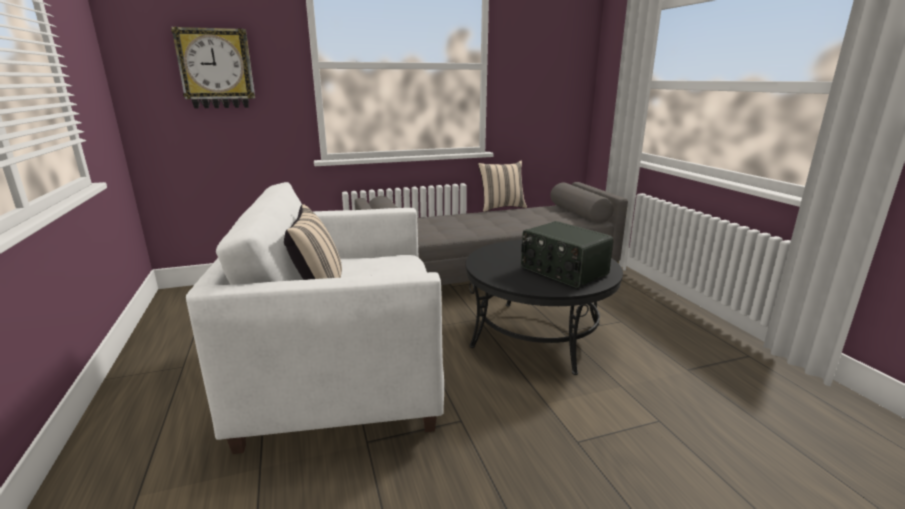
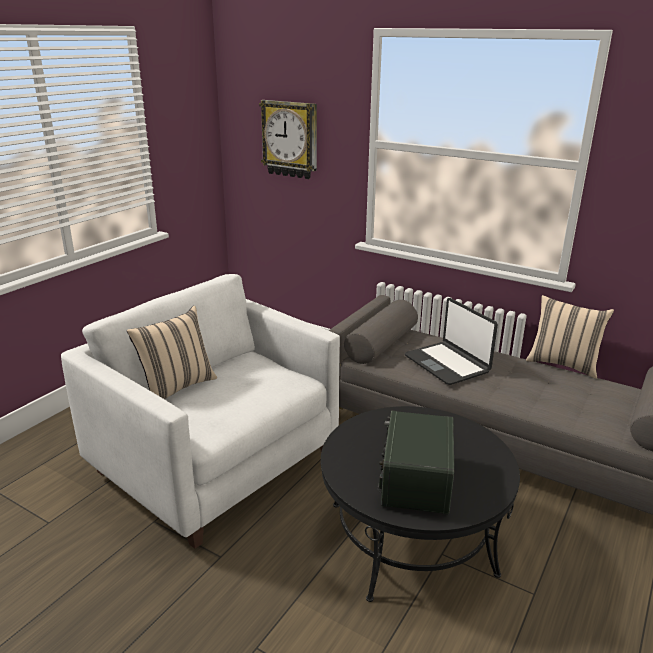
camera: 50 degrees right, 5 degrees up
none -> laptop [405,298,498,385]

